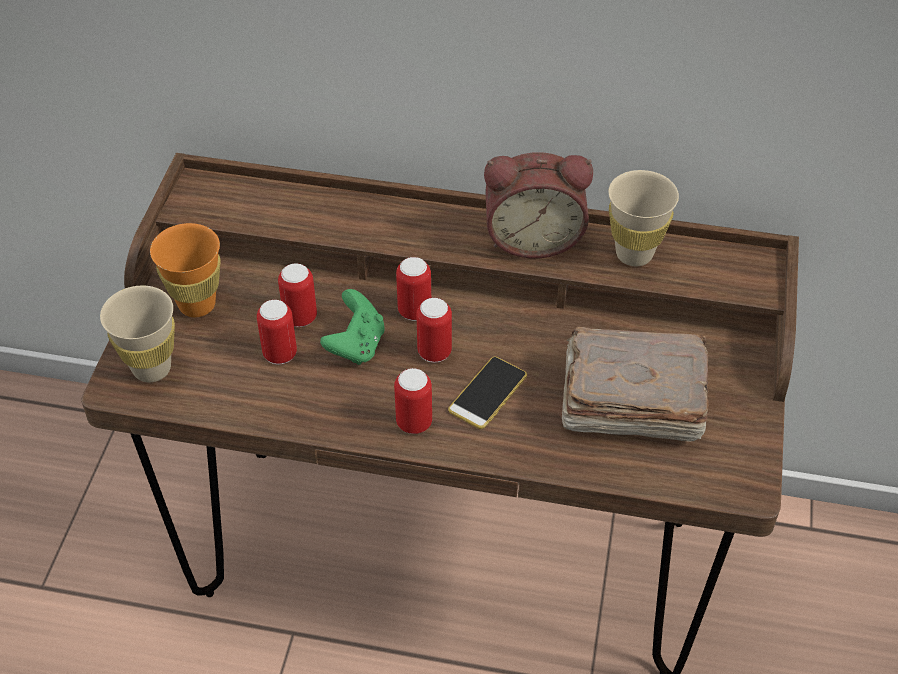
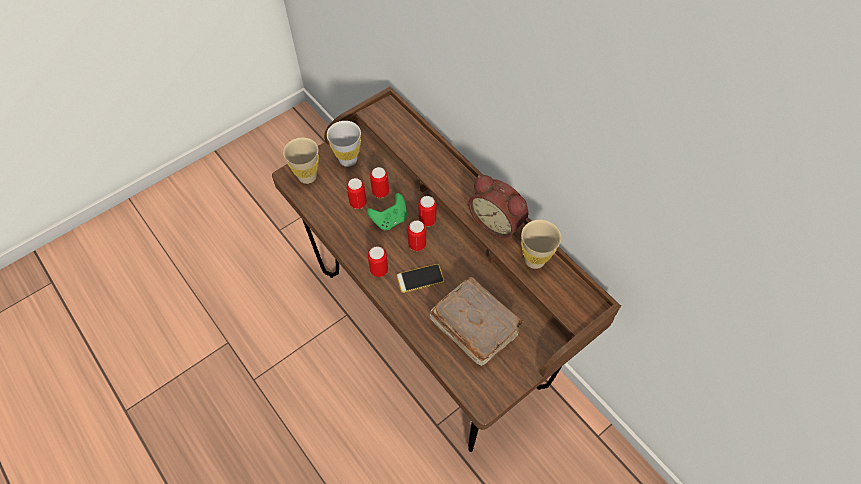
camera: 40 degrees right, 10 degrees up
orange cup [150,223,221,317] -> white cup [327,121,361,167]

